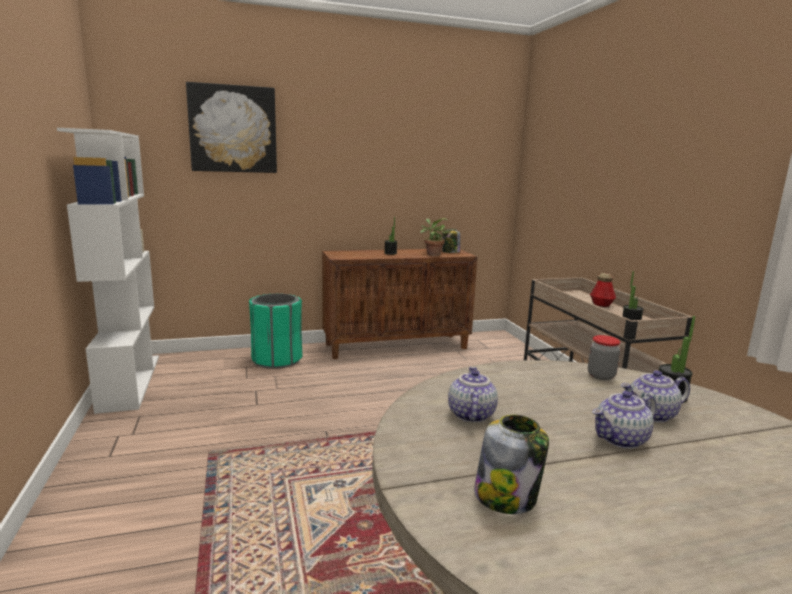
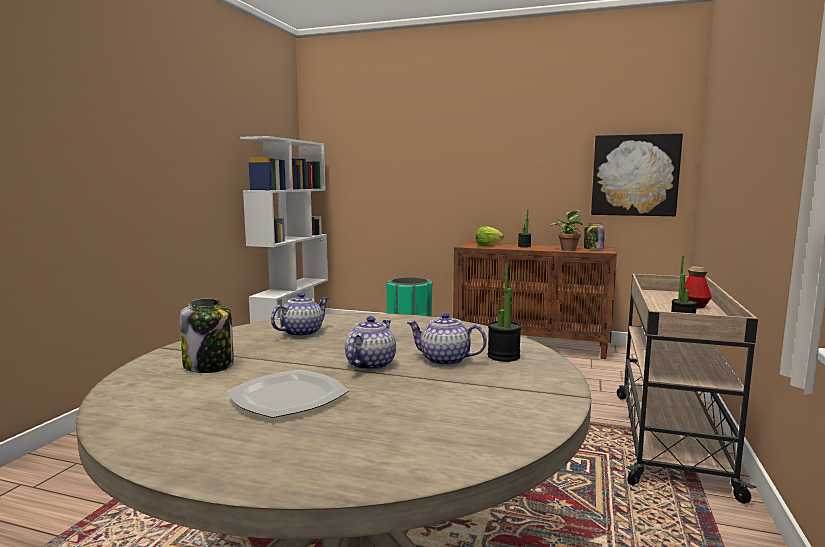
camera: 35 degrees right, 5 degrees down
picture [186,82,277,173] -> picture moved to [591,133,683,216]
jar [588,335,620,380] -> none
teapot [592,391,657,449] -> teapot turned 105 degrees clockwise [345,316,396,371]
none -> plate [228,369,349,418]
none -> lettuce [475,226,504,246]

